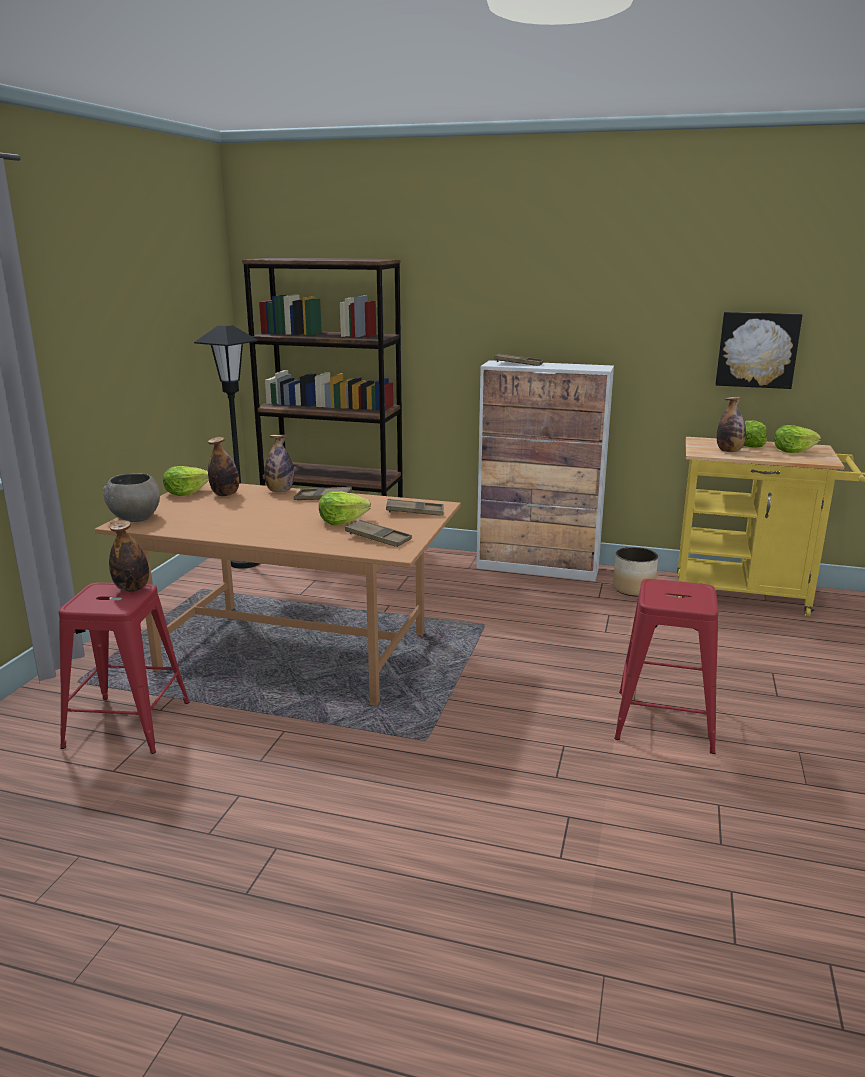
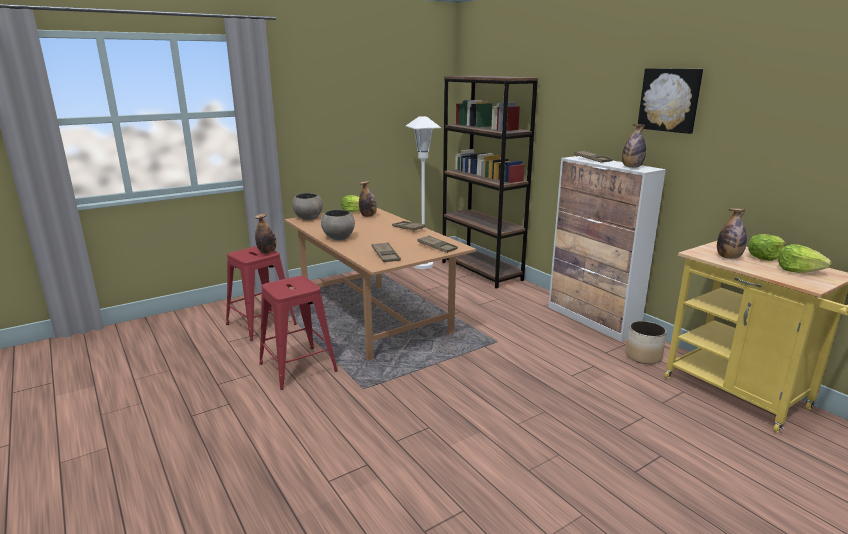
camera: 40 degrees right, 0 degrees up
black floor lamp [194,325,260,569] -> white floor lamp [406,116,441,269]
bottle [264,435,294,492] -> bottle moved to [622,124,646,168]
lettuce [319,491,371,525] -> none
red stool [614,579,719,754] -> red stool moved to [259,276,338,390]
picture [715,312,802,389] -> picture moved to [638,68,703,134]
none -> grey bowl [321,210,355,240]

